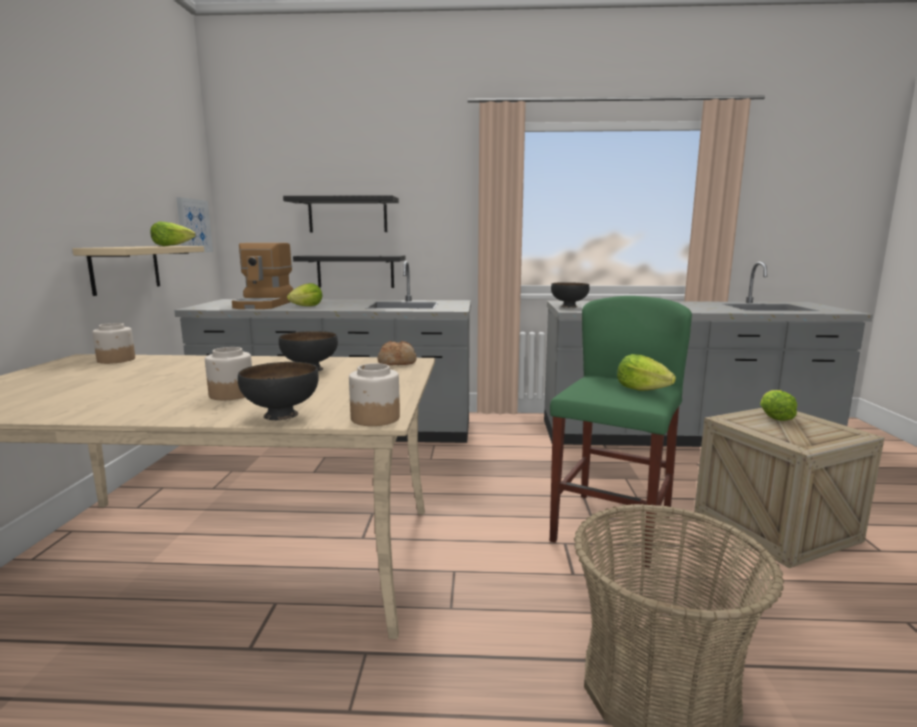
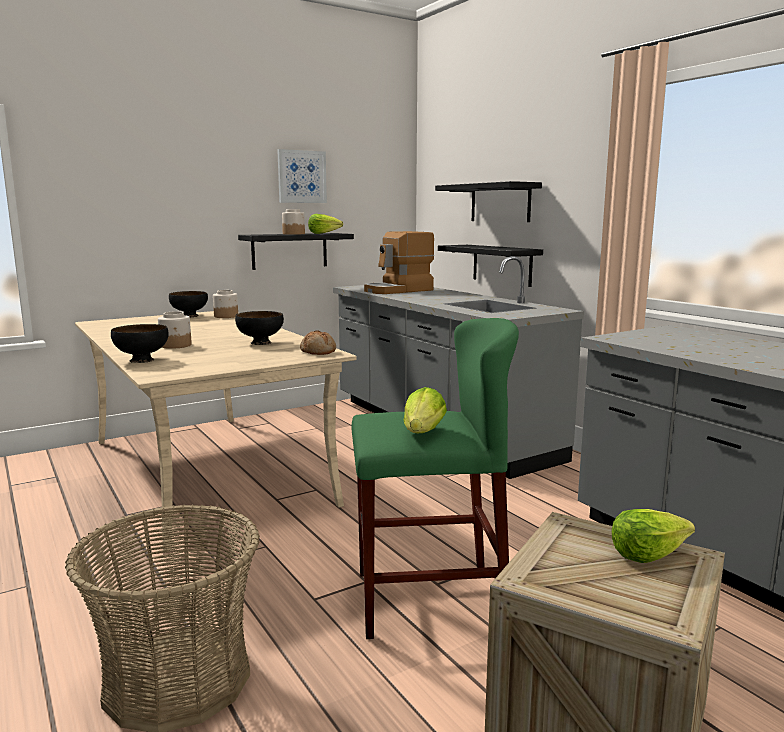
camera: 55 degrees right, 0 degrees up
beige shelf [72,246,204,296] -> black shelf [238,233,354,270]
picture [176,197,213,253] -> picture moved to [277,149,327,203]
lettuce [287,283,323,306] -> none
jar [349,363,400,426] -> jar moved to [282,209,305,235]
black bowl [551,282,589,308] -> black bowl moved to [169,291,208,317]

